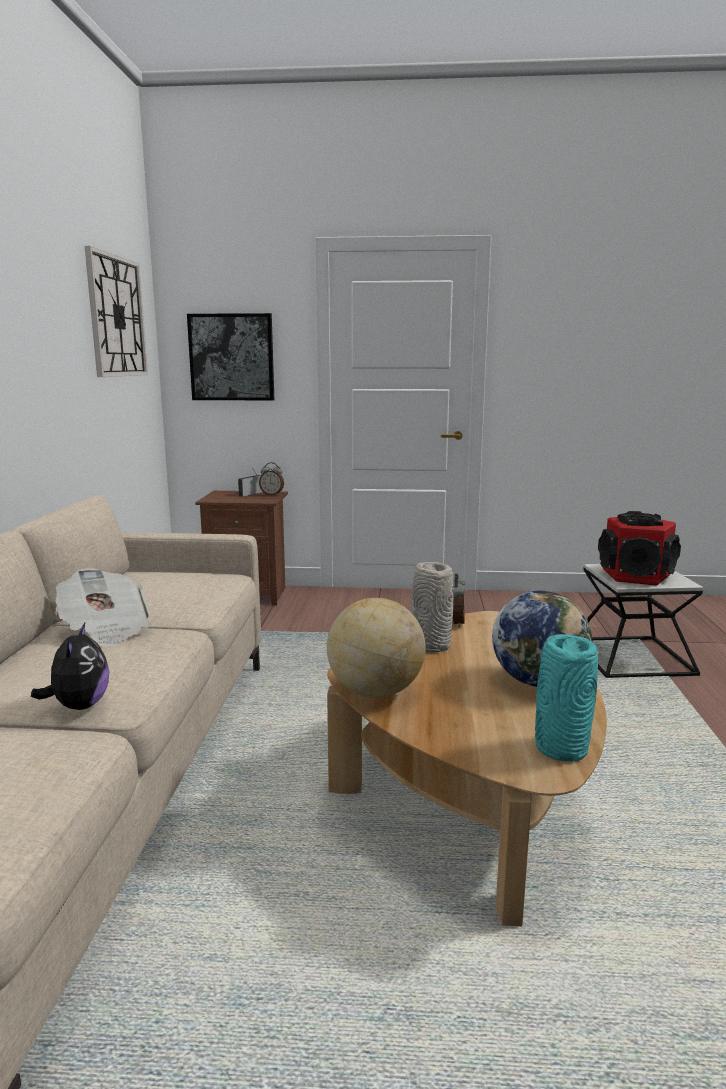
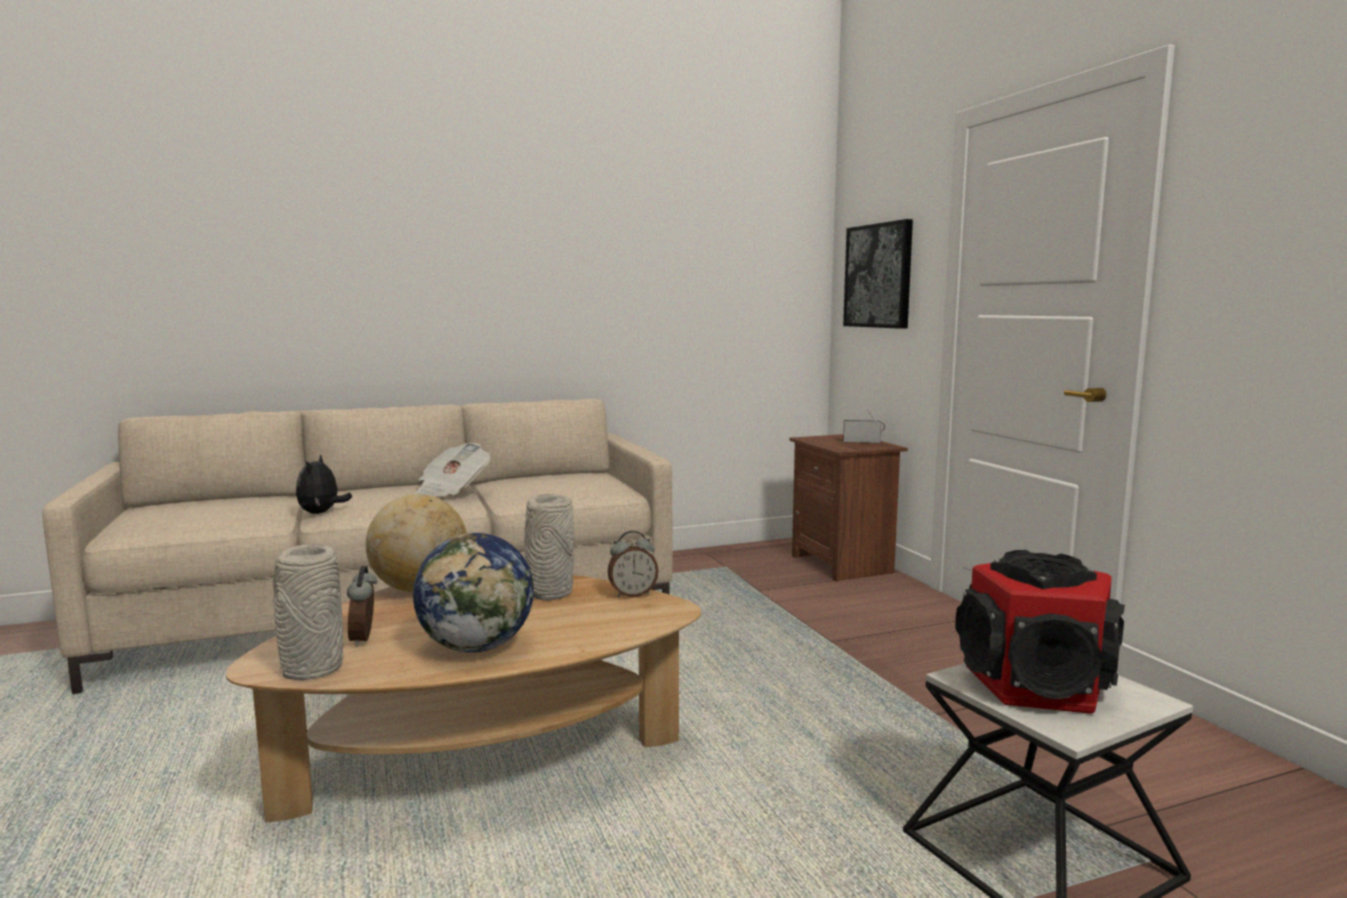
camera: 65 degrees right, 5 degrees down
plush toy [31,623,109,710] -> plush toy turned 120 degrees clockwise [296,455,352,514]
wall clock [85,246,148,377] -> none
alarm clock [259,462,284,495] -> alarm clock moved to [347,566,377,647]
turquoise vase [535,634,598,761] -> grey vase [273,544,343,680]

